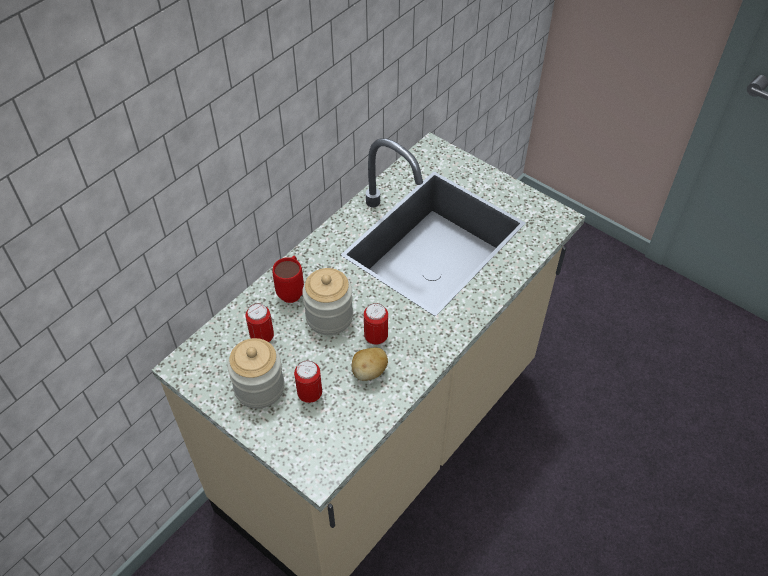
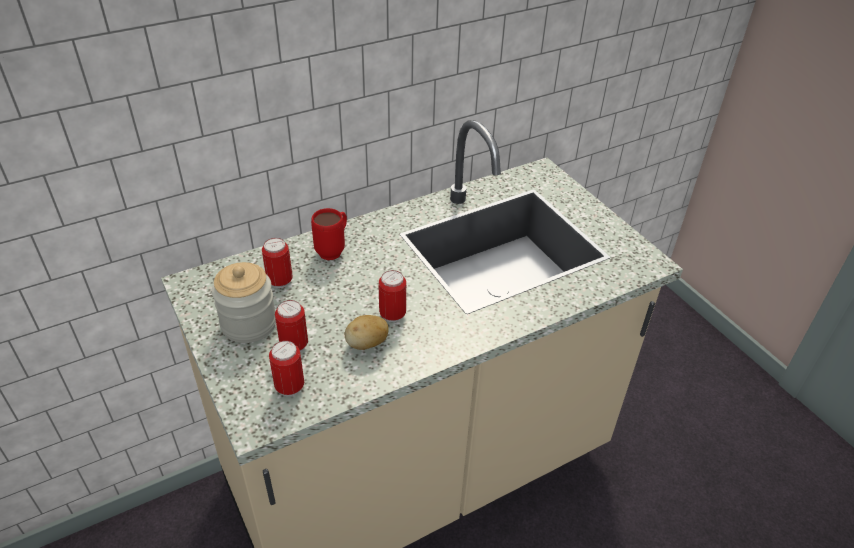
camera: 20 degrees right, 10 degrees down
jar [302,268,353,335] -> none
none -> can [269,341,304,396]

